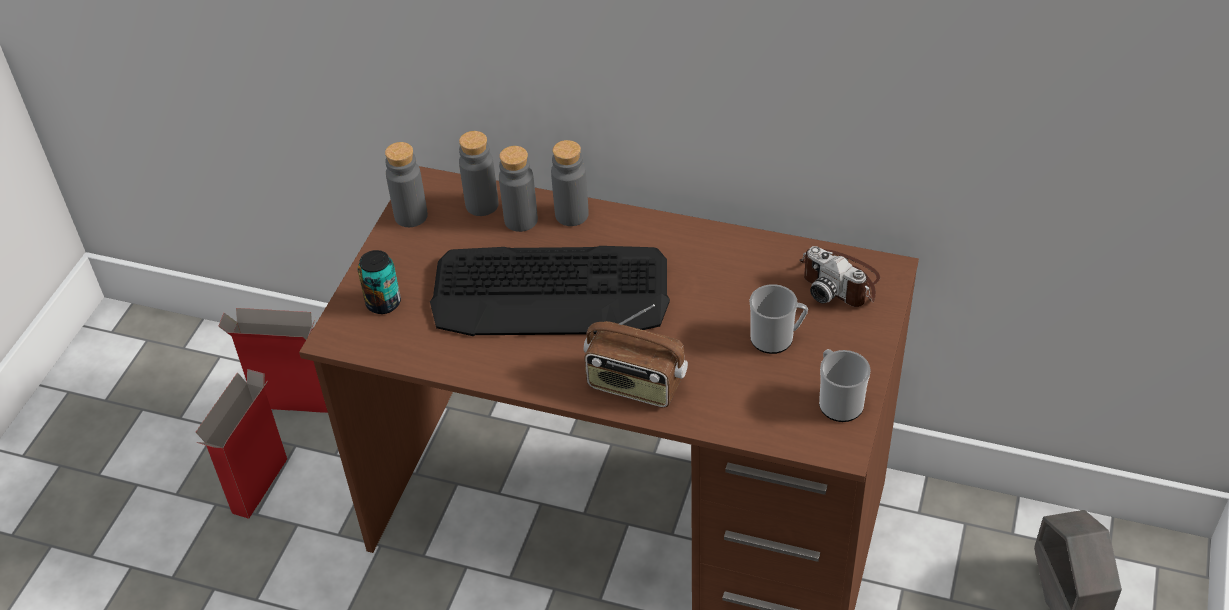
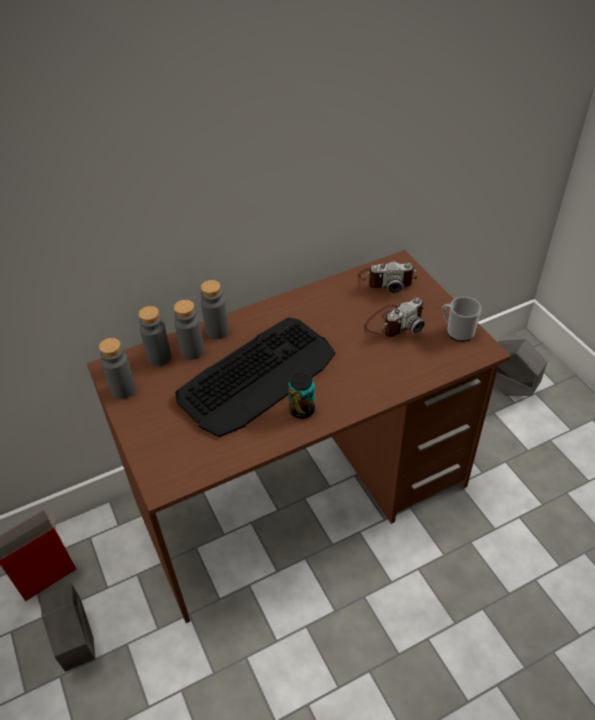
camera: 45 degrees left, 0 degrees up
cardboard box [196,369,287,519] -> grey planter [41,584,96,672]
can [358,250,401,314] -> can moved to [288,373,315,419]
radio [583,304,688,408] -> none
mug [750,284,808,354] -> camera [365,298,425,337]

